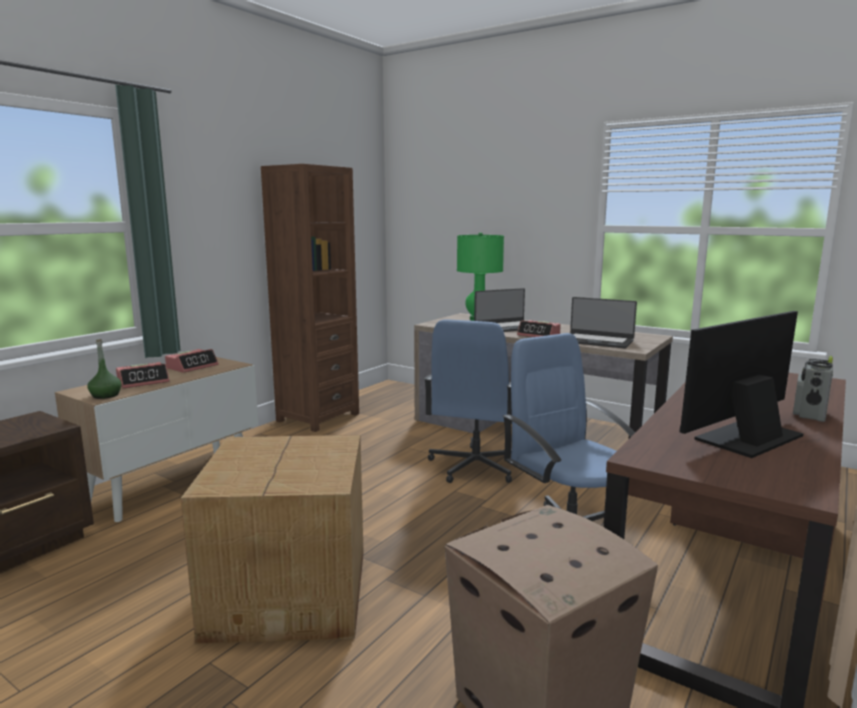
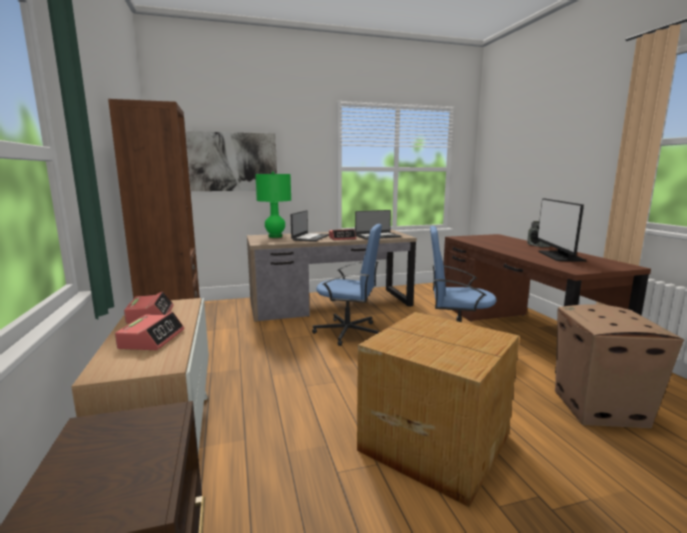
camera: 50 degrees left, 0 degrees up
green bottle [87,339,122,399] -> none
blue office chair [424,320,512,483] -> blue office chair turned 45 degrees counterclockwise [312,224,382,346]
none -> picture [186,131,277,191]

